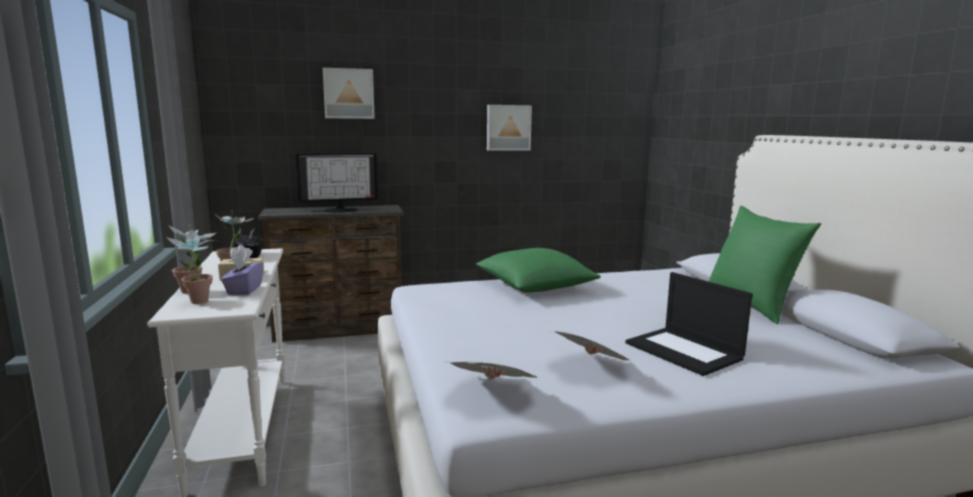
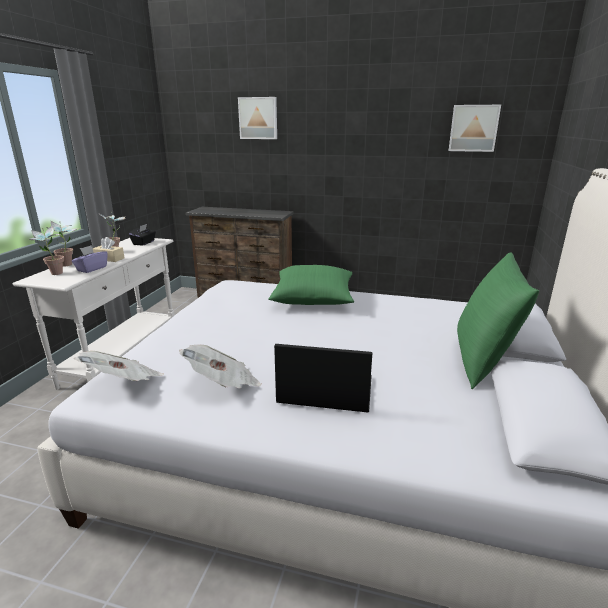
camera: 30 degrees right, 10 degrees up
monitor [295,153,378,213] -> none
picture [487,105,532,151] -> picture moved to [449,105,501,152]
laptop [625,272,752,376] -> laptop turned 105 degrees clockwise [274,344,372,413]

